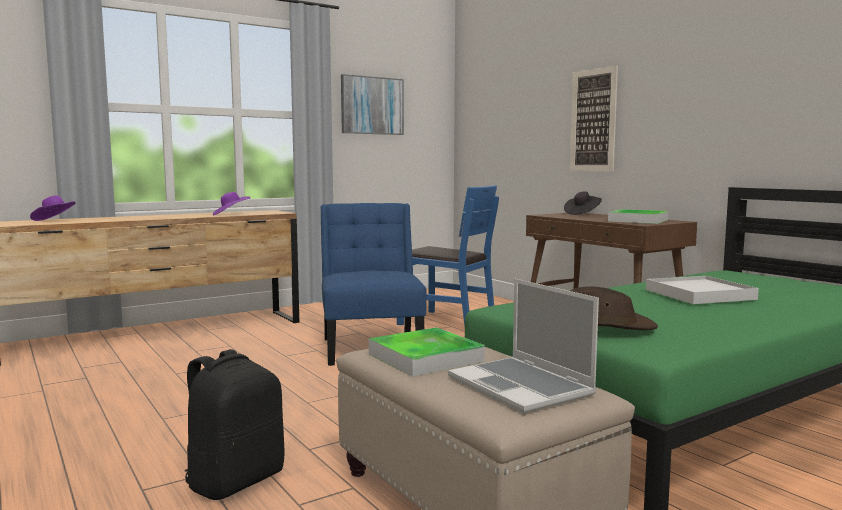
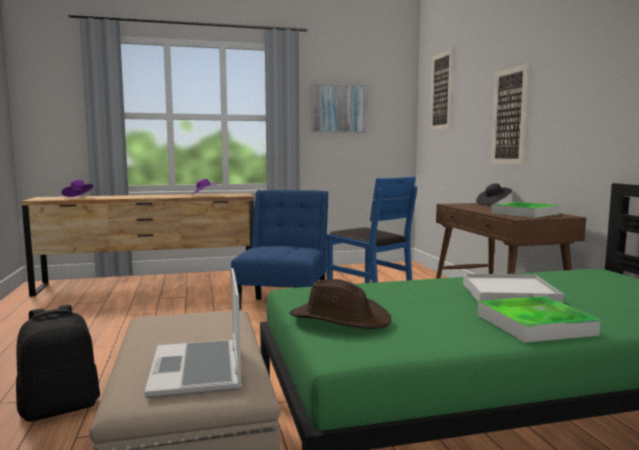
camera: 20 degrees right, 0 degrees up
tray [369,327,485,377] -> tray moved to [478,296,601,343]
none -> picture [430,49,453,130]

